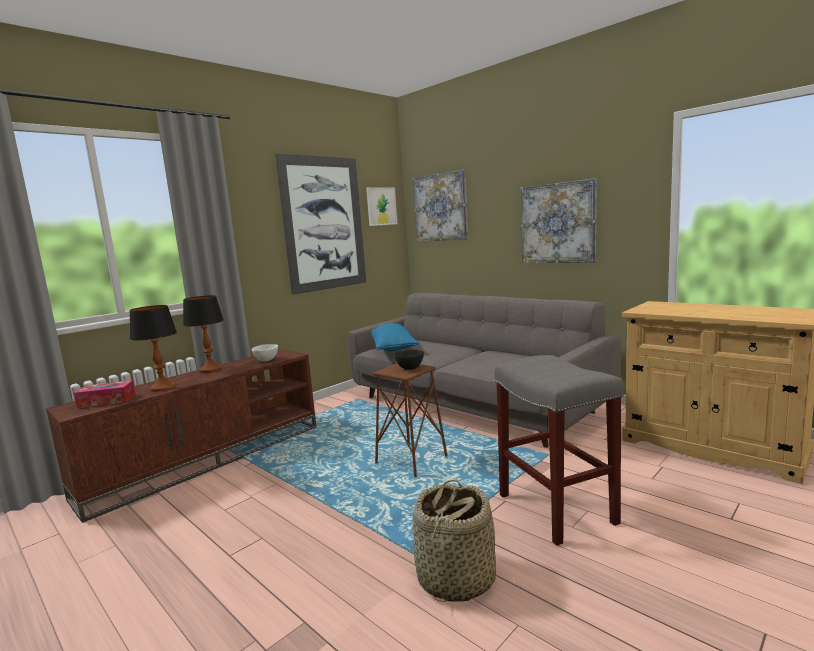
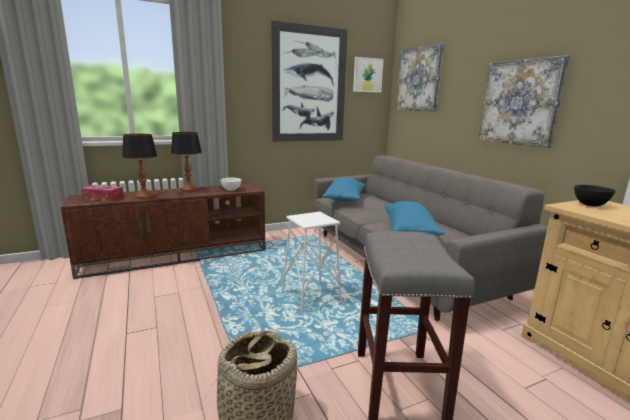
camera: 20 degrees right, 5 degrees up
brown stool [373,363,448,477] -> white stool [282,212,342,313]
black bowl [394,349,424,370] -> black bowl moved to [574,185,615,207]
none -> blue pillow [384,201,445,236]

